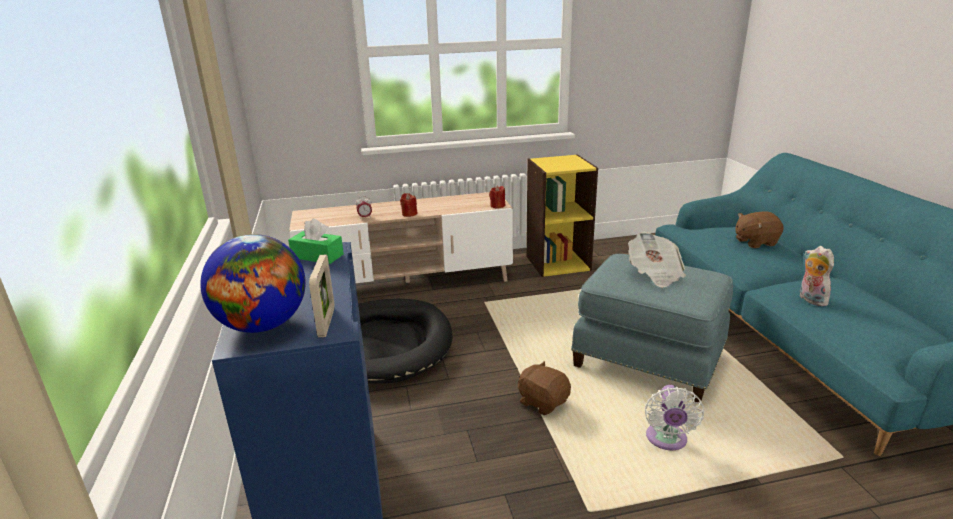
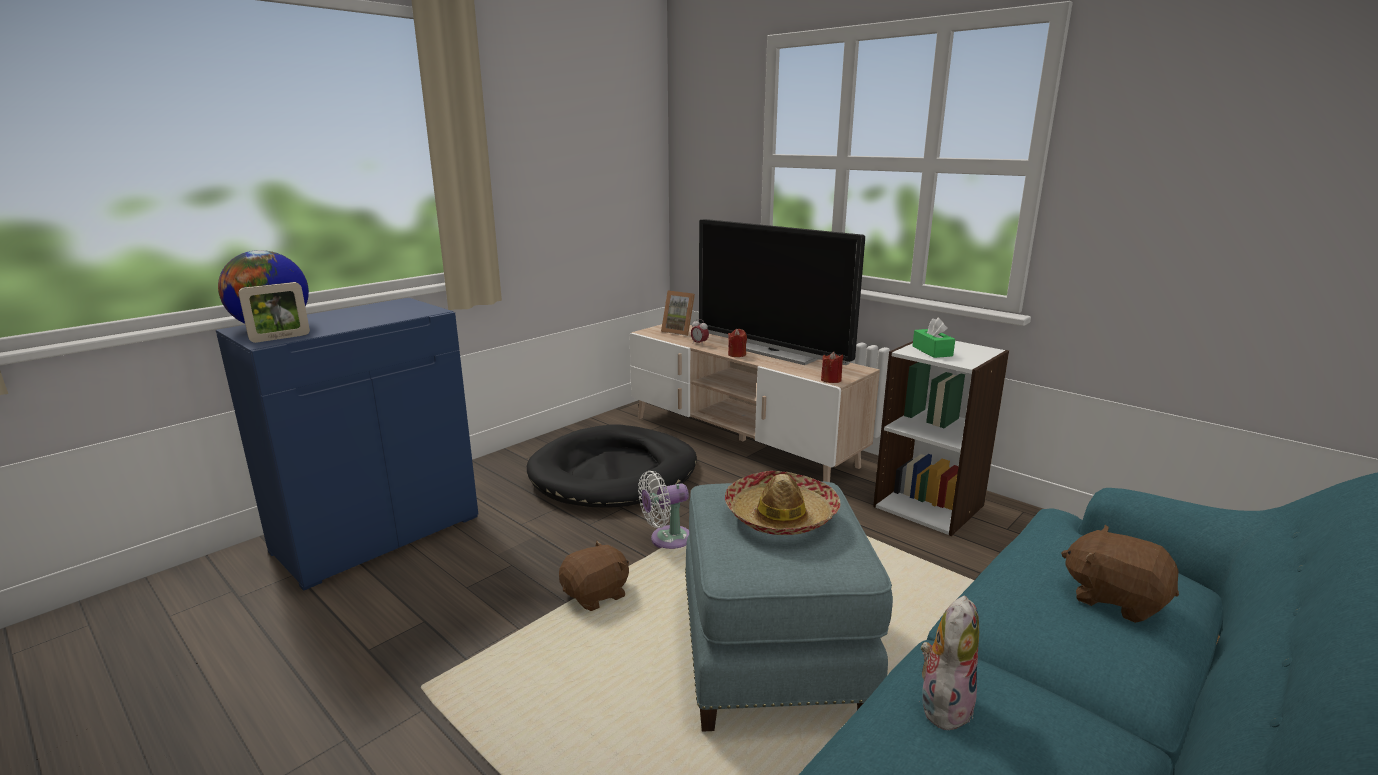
camera: 55 degrees right, 5 degrees down
green tissue box [288,219,344,264] -> green tissue box moved to [913,317,955,358]
brown plush toy [518,361,571,415] -> brown plush toy turned 45 degrees clockwise [559,541,629,611]
yellow bookcase [526,154,598,277] -> white bookcase [873,341,1009,536]
newspaper [628,232,686,288] -> hat [725,471,840,535]
white fan [645,385,704,450] -> white fan moved to [638,471,689,549]
none -> picture frame [661,291,695,336]
none -> television [699,219,865,365]

